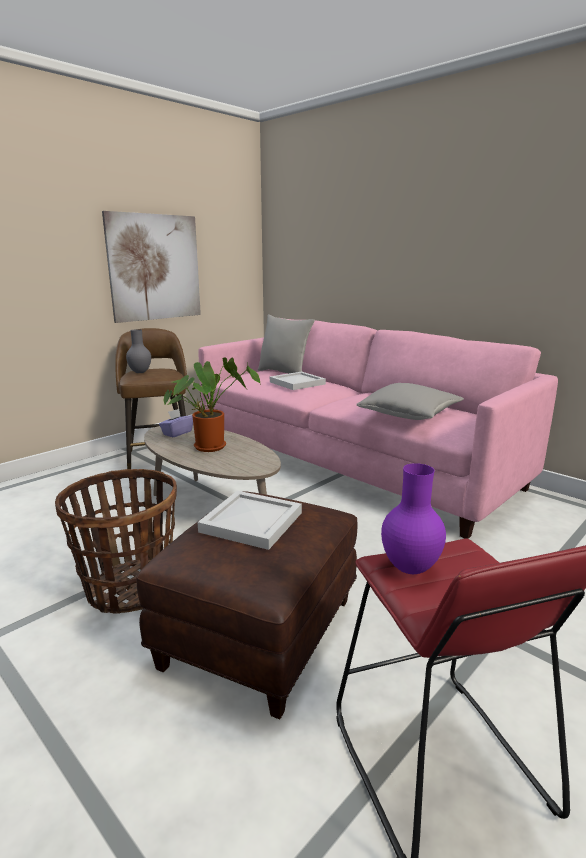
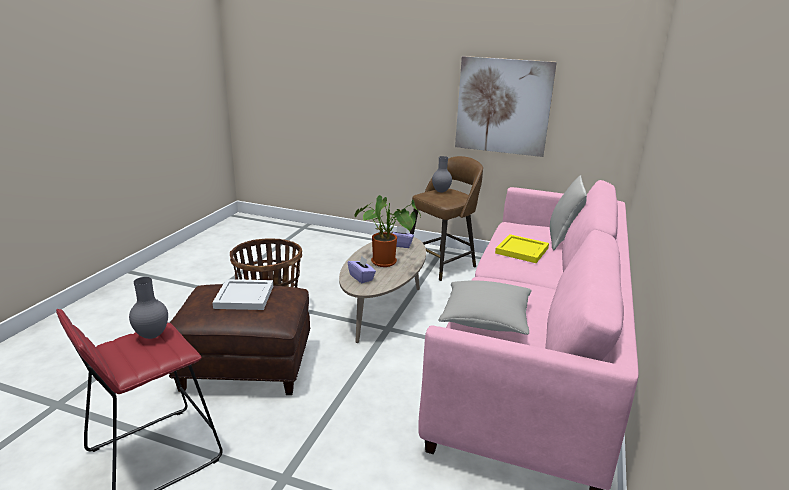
camera: 65 degrees right, 5 degrees up
white tray [270,372,326,390] -> yellow tray [495,234,549,263]
purple vase [381,463,446,574] -> grey vase [129,277,168,339]
none -> purple tissue box [348,256,376,283]

